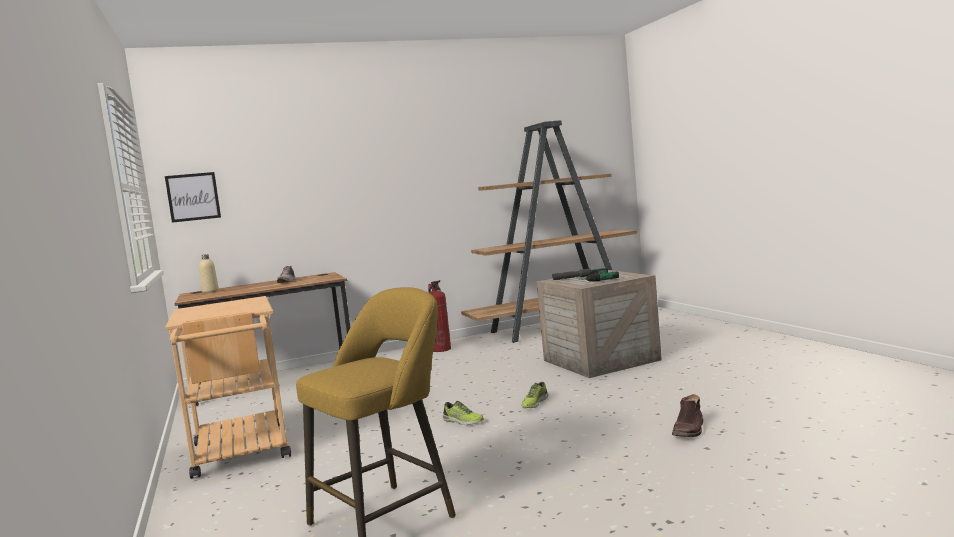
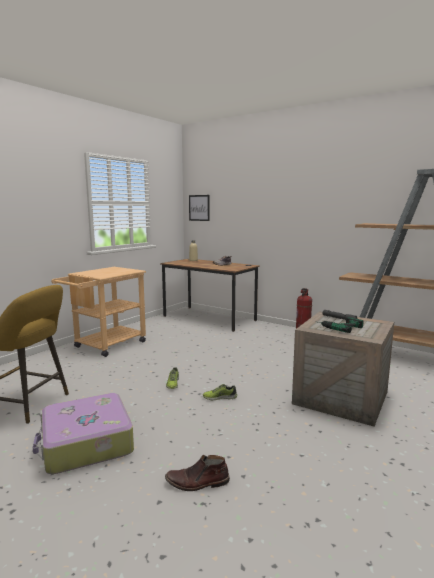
camera: 55 degrees right, 5 degrees up
none -> suitcase [33,393,134,474]

